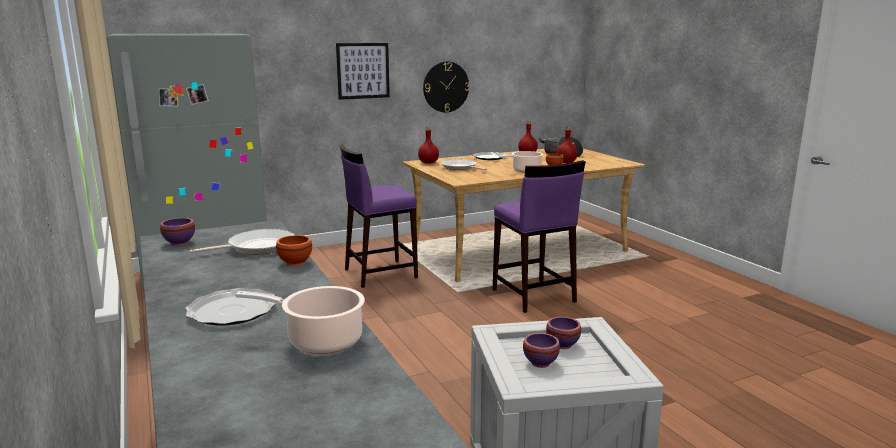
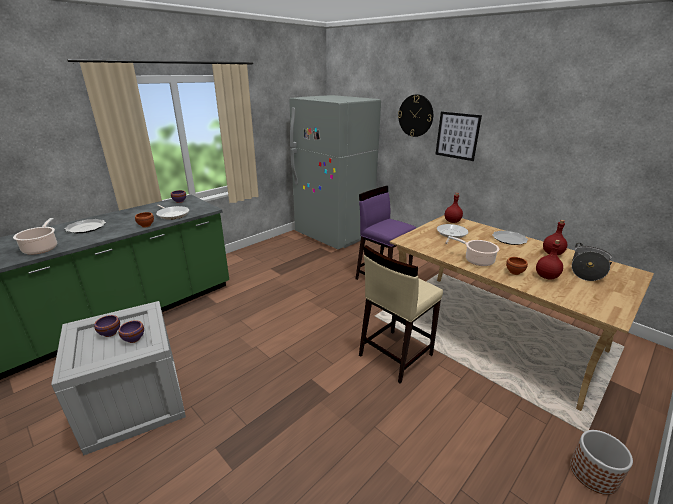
camera: 70 degrees right, 10 degrees up
wall clock [423,61,470,113] -> wall clock moved to [398,94,433,137]
purple stool [493,160,586,313] -> beige stool [359,245,443,383]
none -> planter [570,430,633,495]

